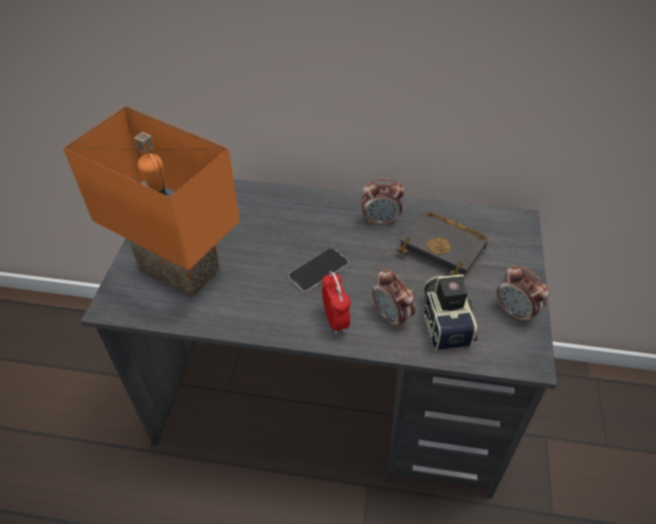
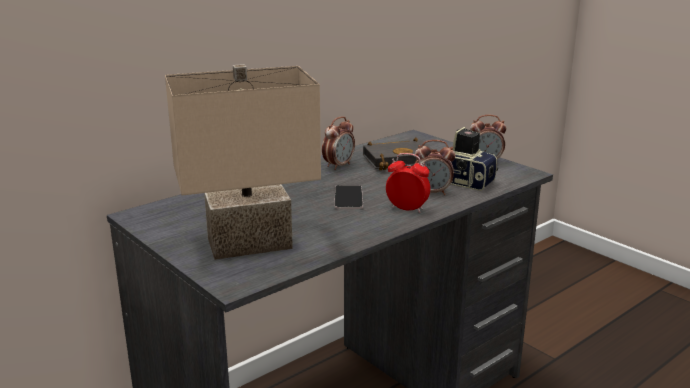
camera: 50 degrees left, 25 degrees down
orange table lamp [63,106,240,299] -> beige table lamp [165,64,321,260]

